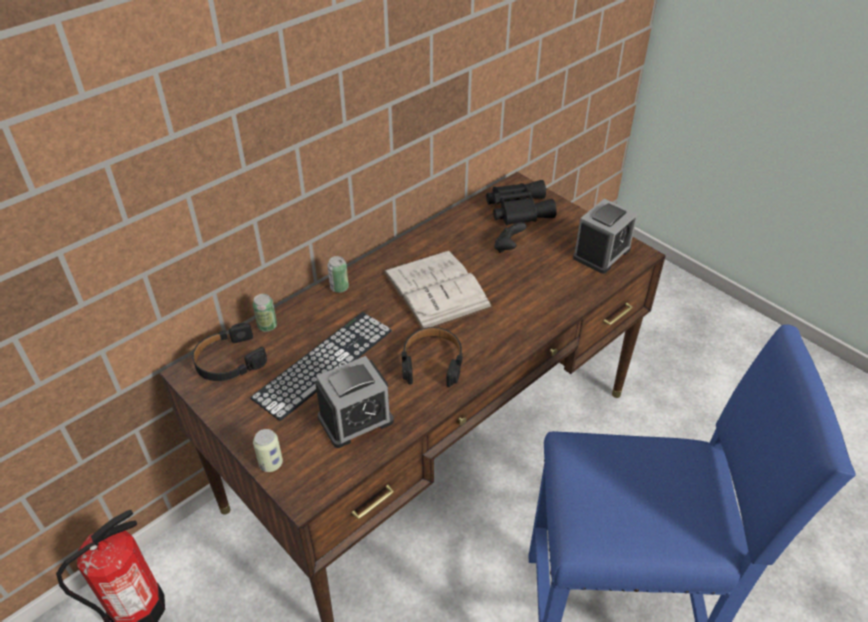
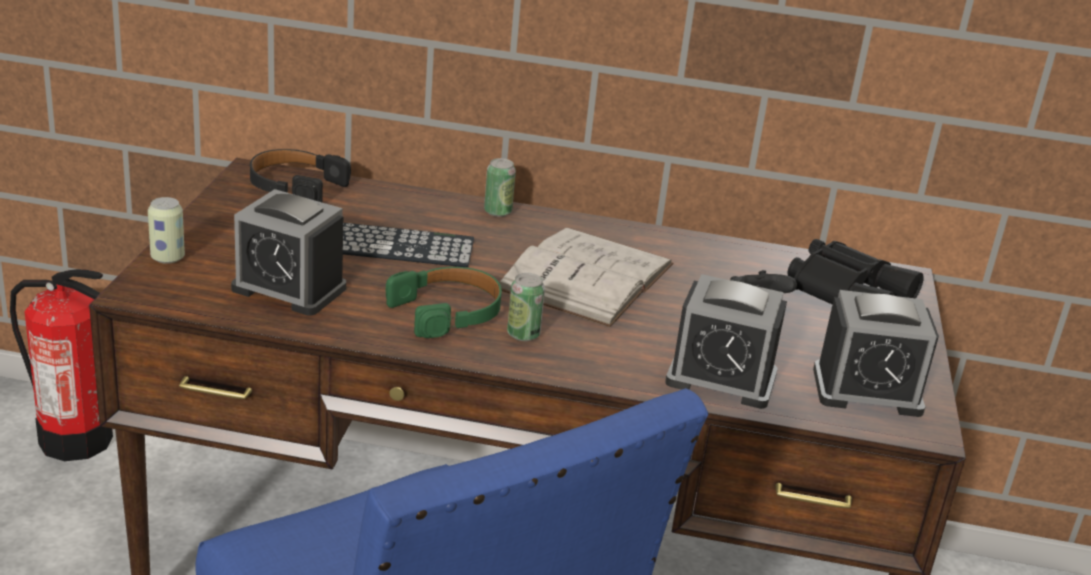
camera: 50 degrees right, 15 degrees down
can [253,294,277,332] -> can moved to [507,273,545,341]
black headphones [402,327,463,387] -> green headphones [386,267,502,338]
none -> alarm clock [665,274,787,409]

